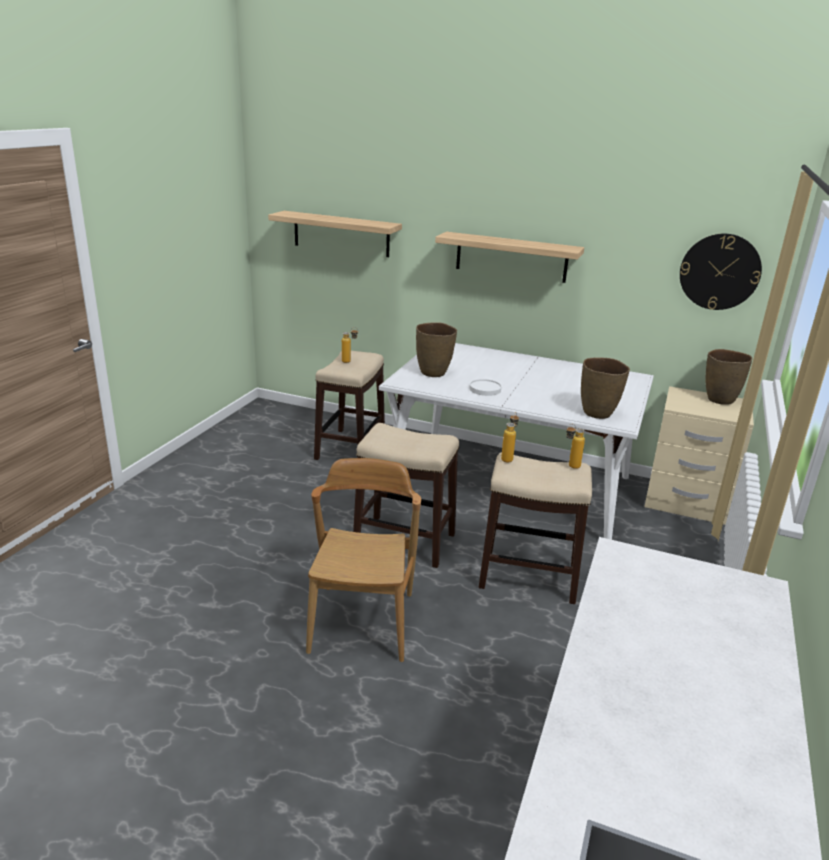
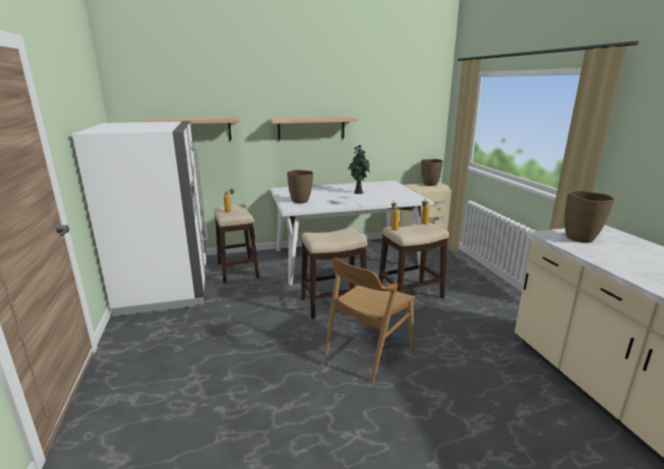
camera: 35 degrees left, 5 degrees down
brown chair [306,458,421,662] -> brown chair turned 105 degrees counterclockwise [325,258,415,382]
brown vase [581,357,630,419] -> brown vase moved to [564,190,615,243]
wall clock [680,234,762,310] -> none
none -> white fridge [72,121,207,317]
none -> potted plant [348,145,370,194]

